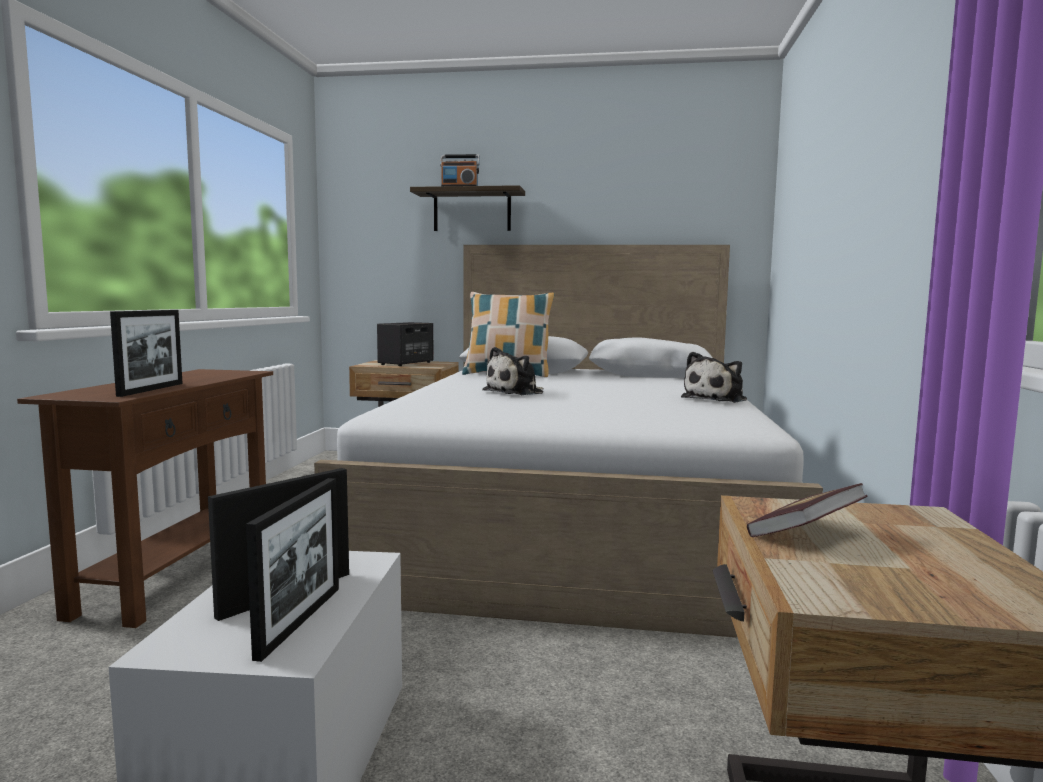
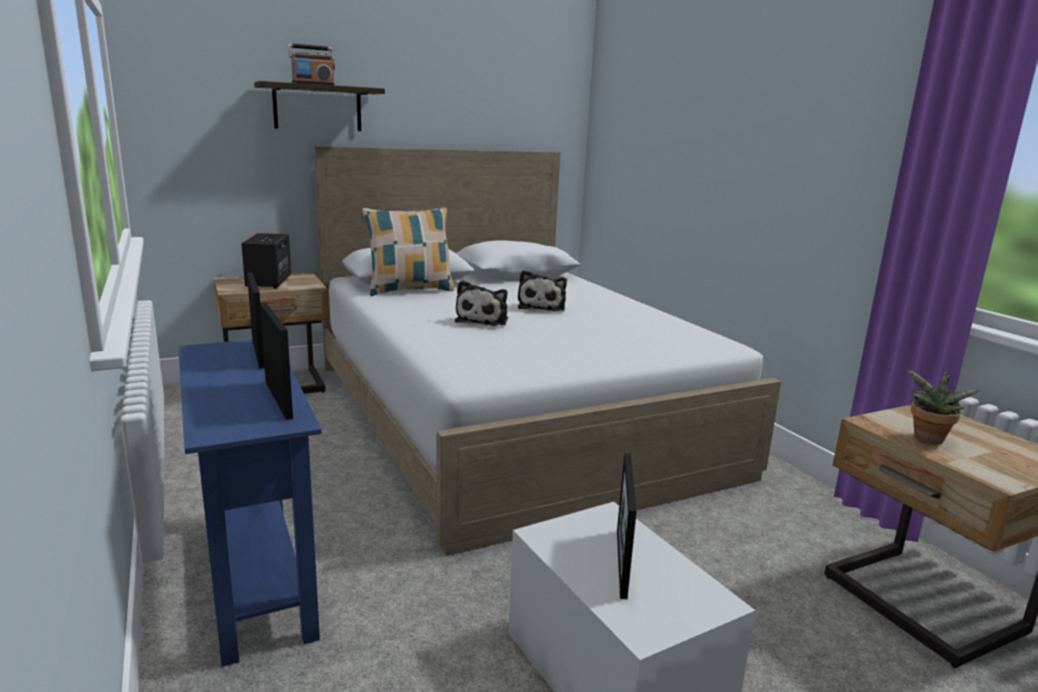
camera: 35 degrees left, 10 degrees up
brown console table [17,369,273,628] -> blue console table [178,339,322,667]
picture frame [246,478,339,662] -> picture frame moved to [247,272,265,369]
plush toy [681,352,747,403] -> plush toy moved to [518,270,567,311]
book [747,483,867,537] -> potted plant [905,369,980,444]

